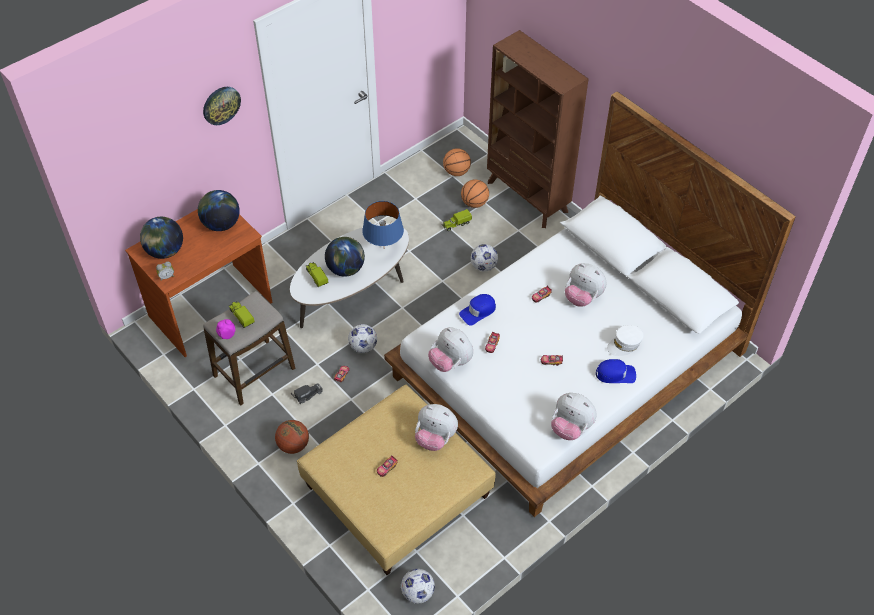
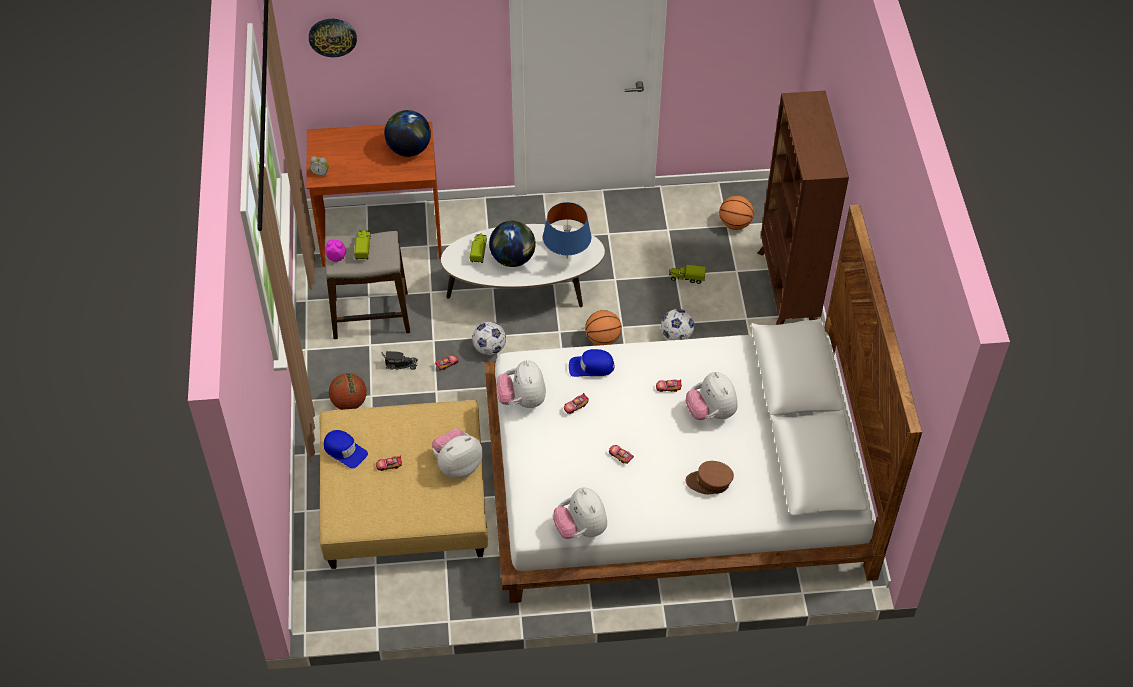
camera: 35 degrees right, 0 degrees up
globe [140,217,183,259] -> none
wall clock [203,87,241,125] -> wall clock moved to [309,19,357,57]
football [401,569,435,604] -> none
plush toy [415,404,458,451] -> plush toy turned 90 degrees clockwise [432,429,483,478]
basketball [461,180,489,208] -> basketball moved to [585,310,622,345]
blue cap [596,359,636,383] -> blue cap moved to [324,430,368,468]
white cap [607,325,644,356] -> brown cap [686,461,734,494]

